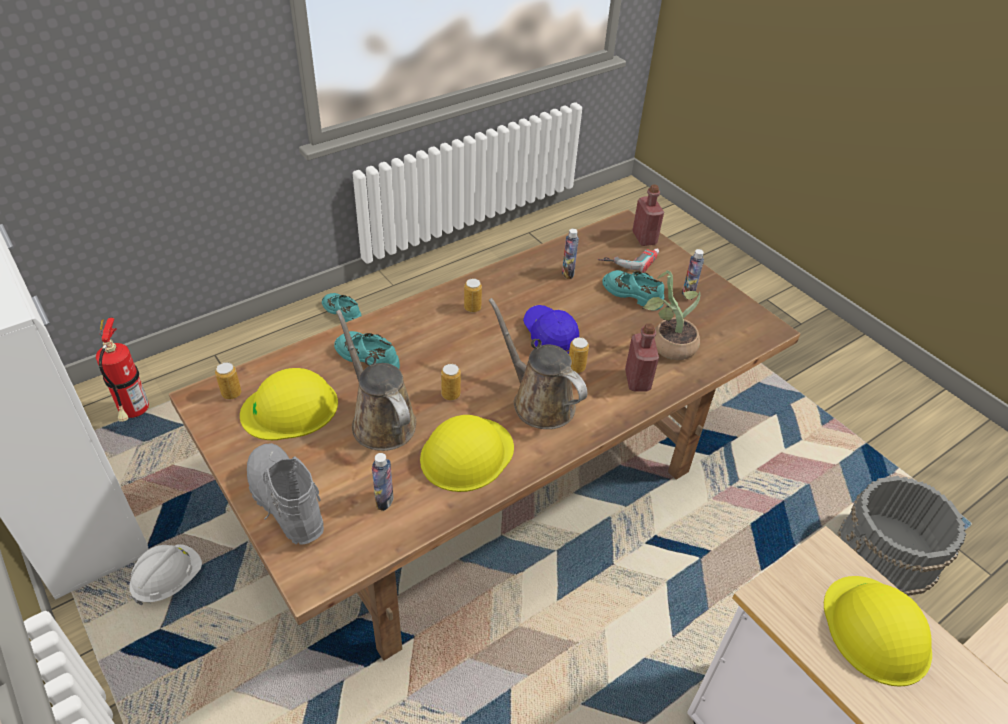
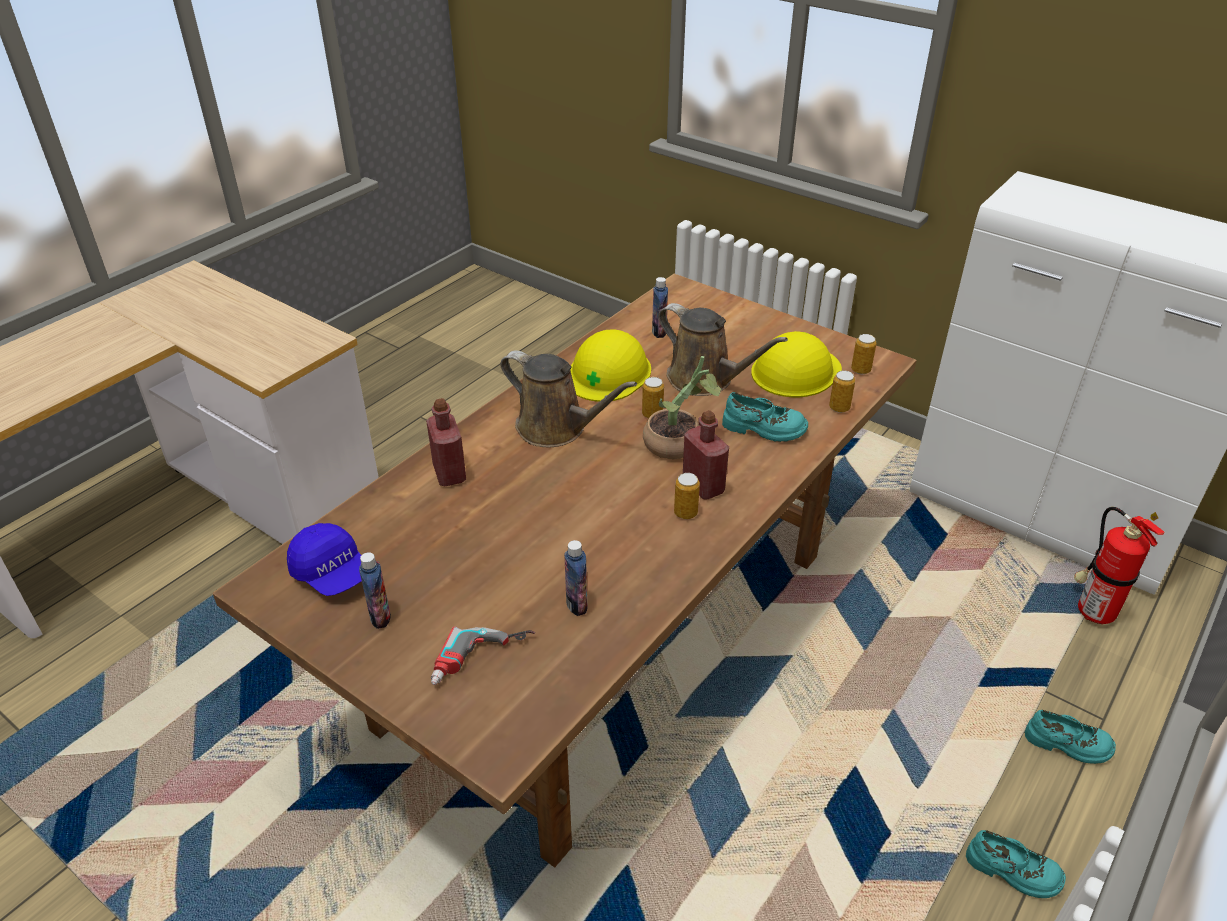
camera: 165 degrees right, 5 degrees down
white hard hat [129,544,202,606] -> none
grey boot [247,443,324,545] -> none
blue cap [523,305,579,354] -> blue cap moved to [287,523,362,596]
can [569,337,589,373] -> can moved to [829,371,855,413]
turquoise shoe [602,270,664,311] -> turquoise shoe moved to [1025,710,1116,764]
red bottle [632,184,664,246] -> red bottle moved to [683,410,729,499]
potted plant [642,270,700,360] -> potted plant moved to [643,356,722,459]
yellow hard hat [824,576,932,687] -> none
grey bucket [838,476,967,596] -> none

